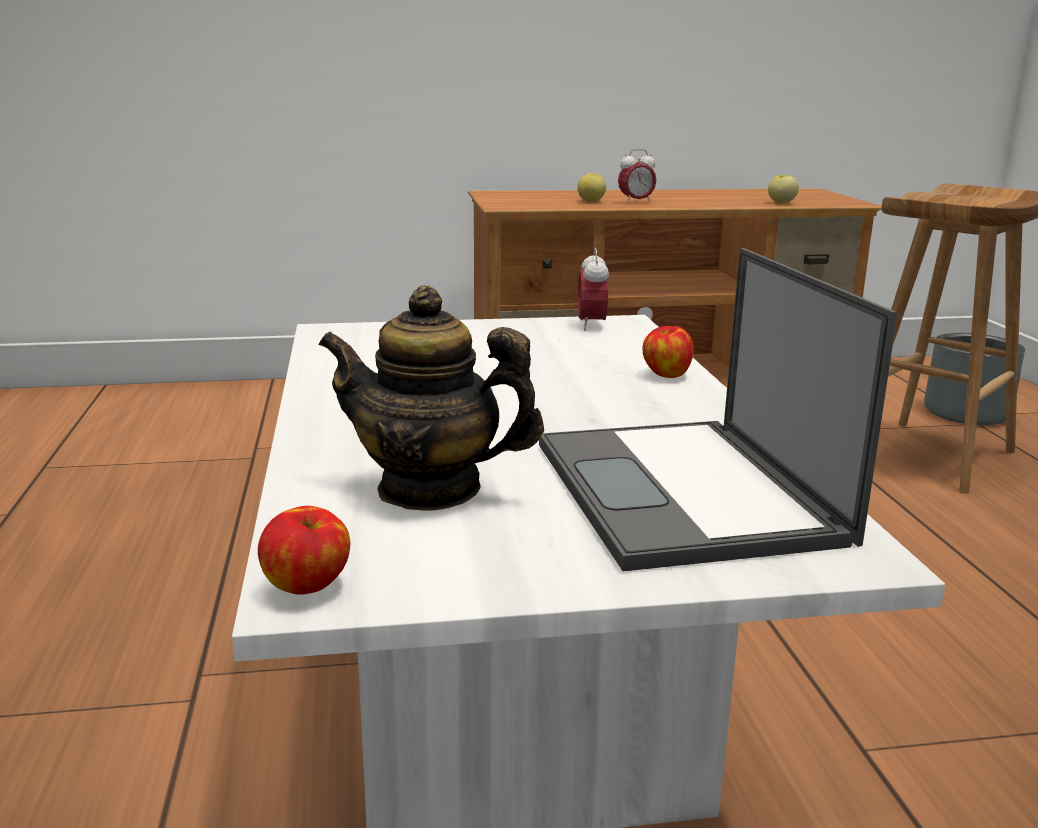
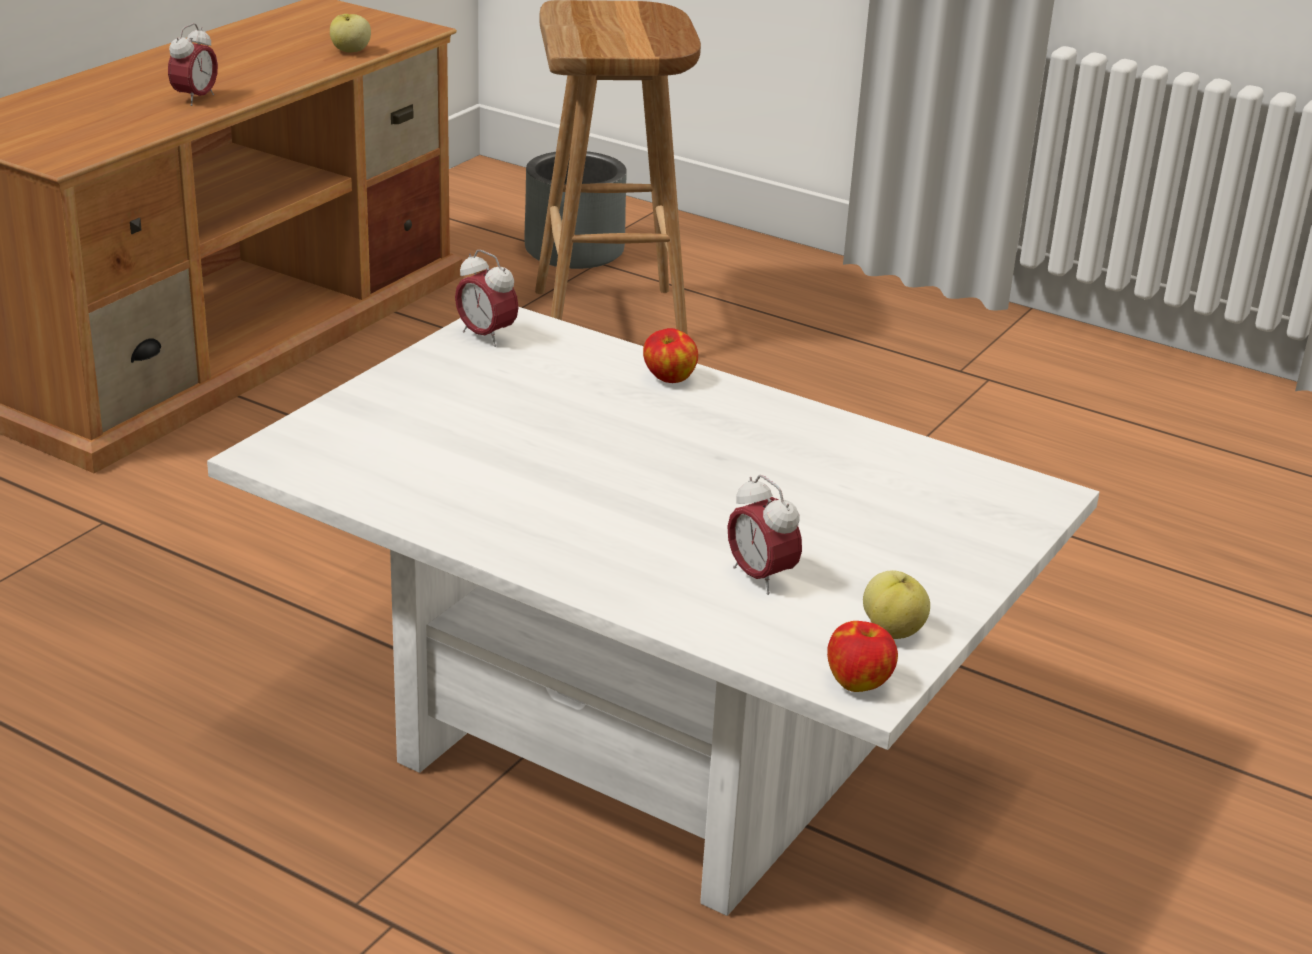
camera: 50 degrees left, 10 degrees up
teapot [318,285,544,511] -> alarm clock [727,475,802,595]
laptop [539,248,897,571] -> none
apple [577,173,606,202] -> apple moved to [863,570,930,639]

